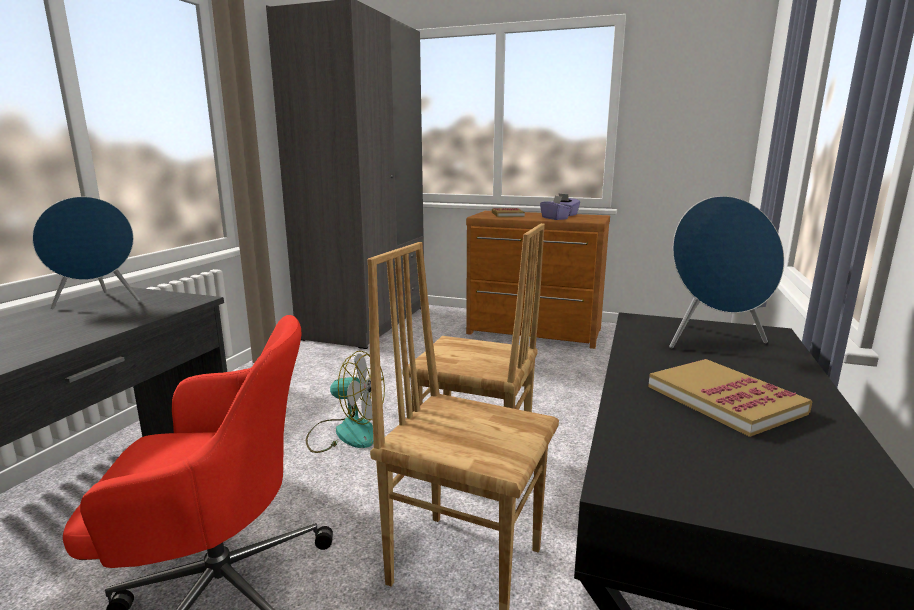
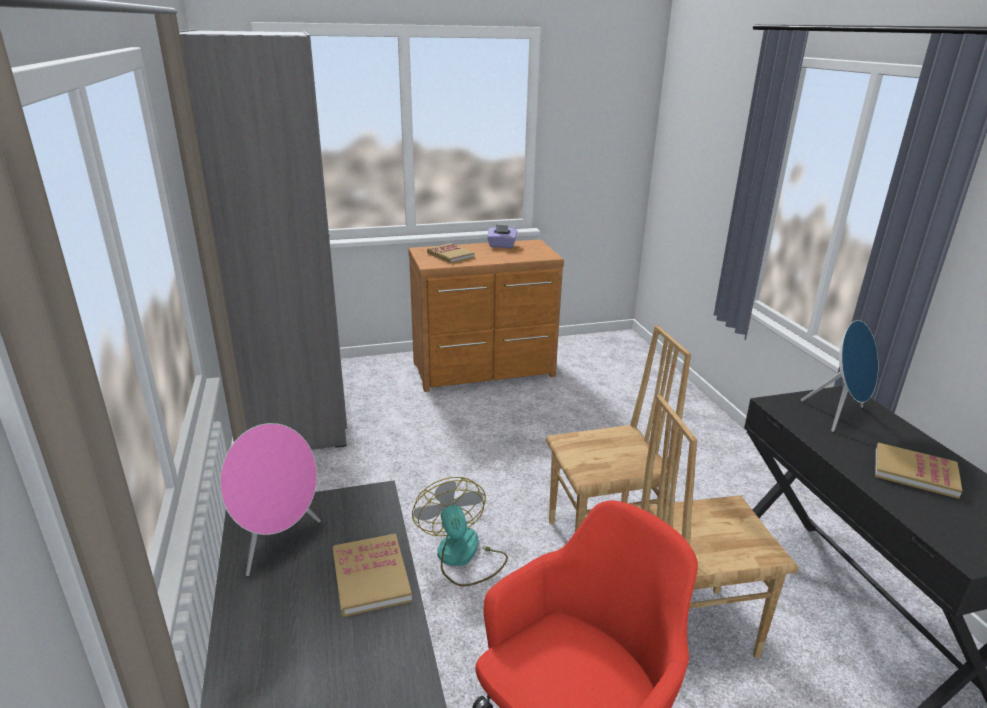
camera: 35 degrees left, 10 degrees up
blue speaker [32,197,140,309] -> pink speaker [220,423,321,576]
fan [306,351,385,453] -> fan turned 90 degrees counterclockwise [412,477,508,586]
purple tissue box [540,196,571,220] -> none
none -> book [333,534,412,617]

